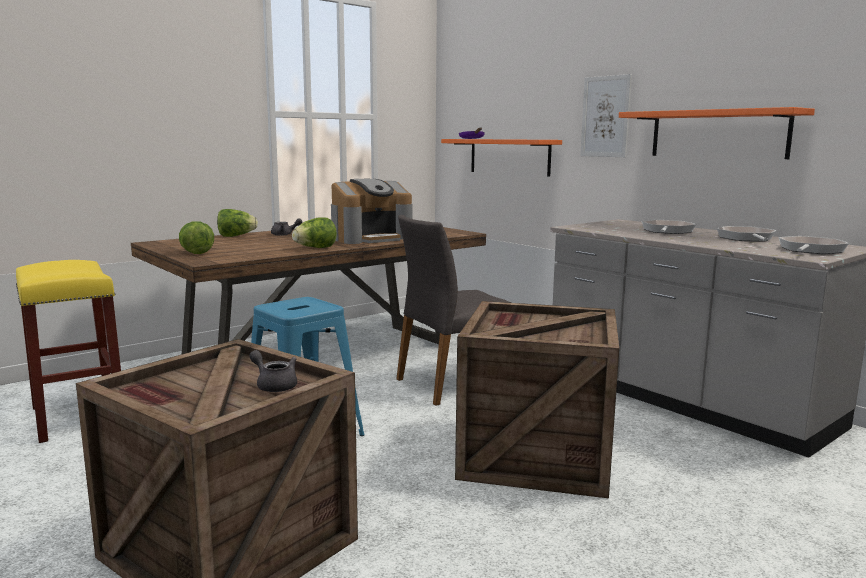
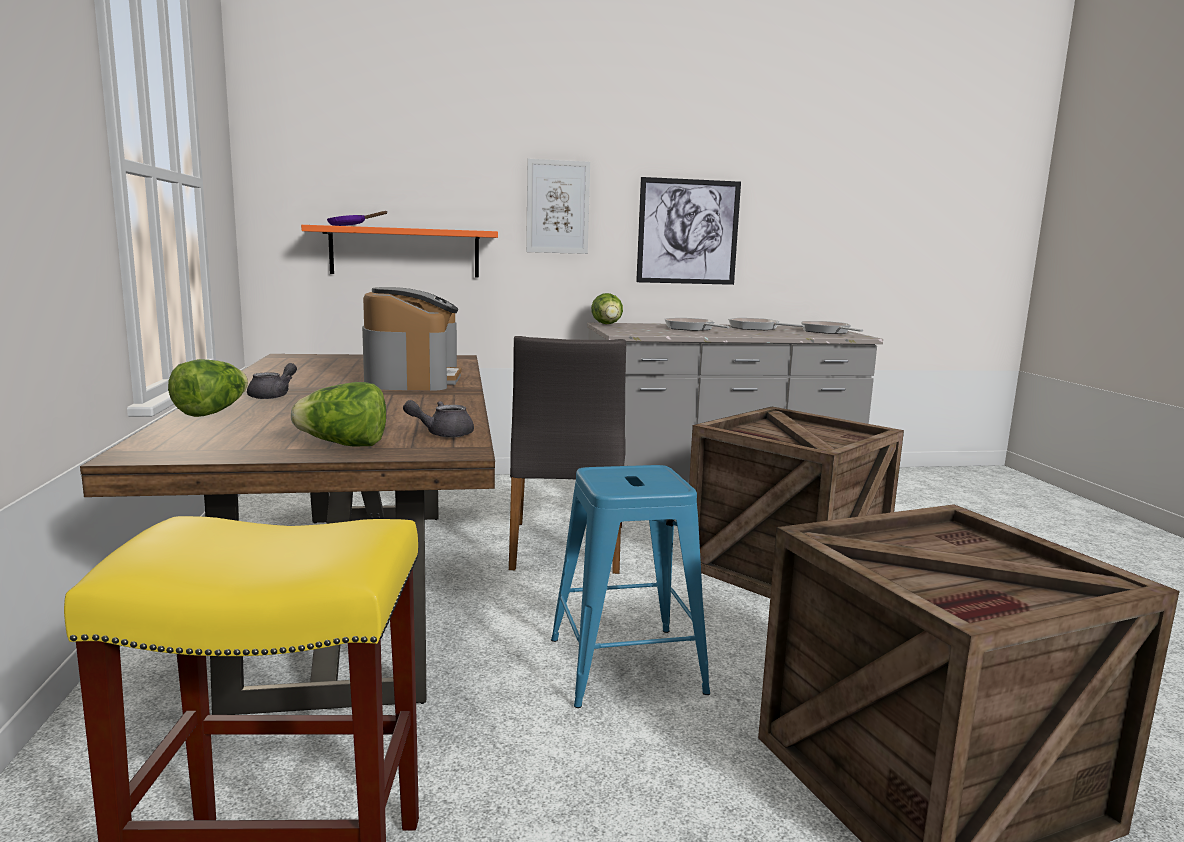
camera: 60 degrees left, 0 degrees up
grey teapot [249,350,297,392] -> grey teapot moved to [403,400,474,438]
lettuce [292,217,337,248] -> lettuce moved to [591,293,623,324]
orange shelf [619,107,815,159] -> picture [636,177,741,285]

